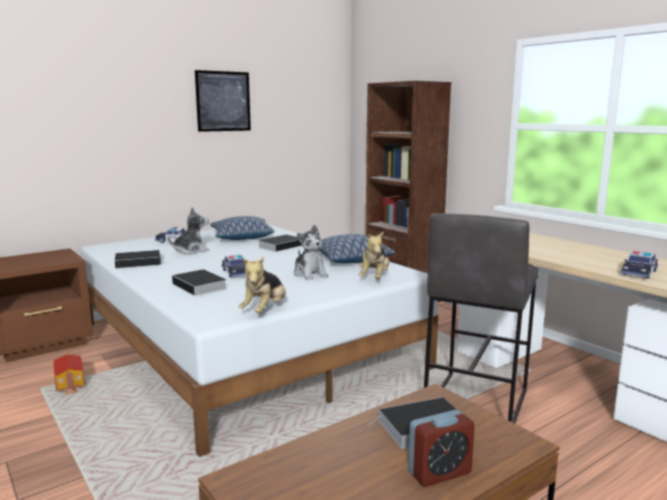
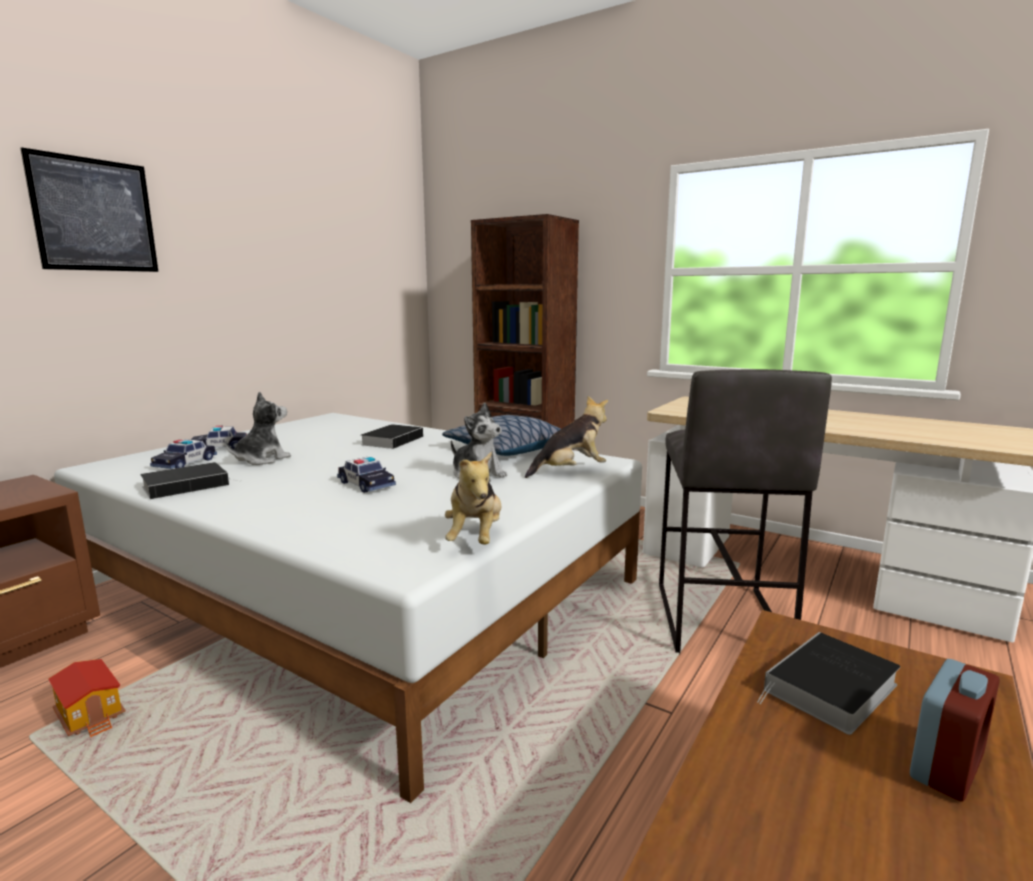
camera: 20 degrees left, 0 degrees up
book [172,269,227,297] -> none
picture [195,70,251,132] -> picture moved to [21,147,158,272]
pillow [210,216,275,240] -> none
plush toy [359,231,390,279] -> plush toy turned 105 degrees counterclockwise [525,396,608,478]
toy car [621,251,658,279] -> toy car moved to [150,439,217,469]

